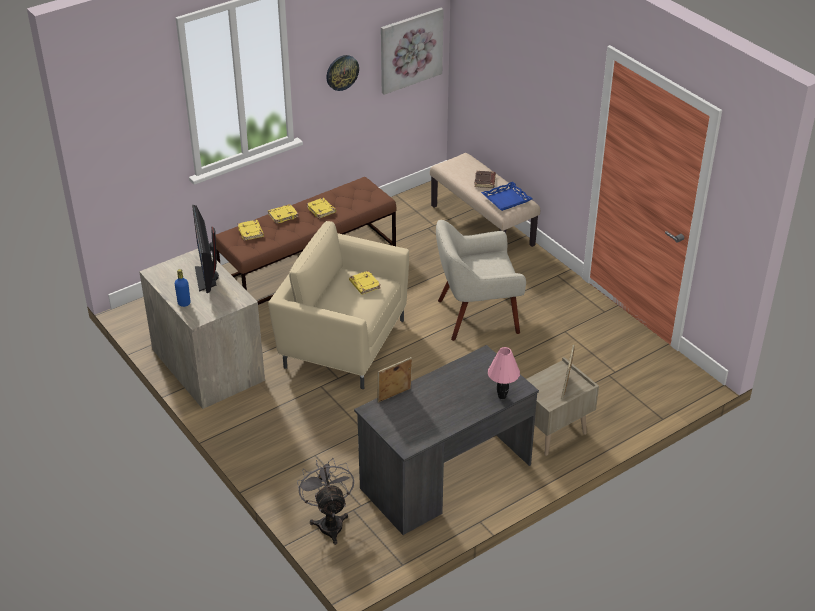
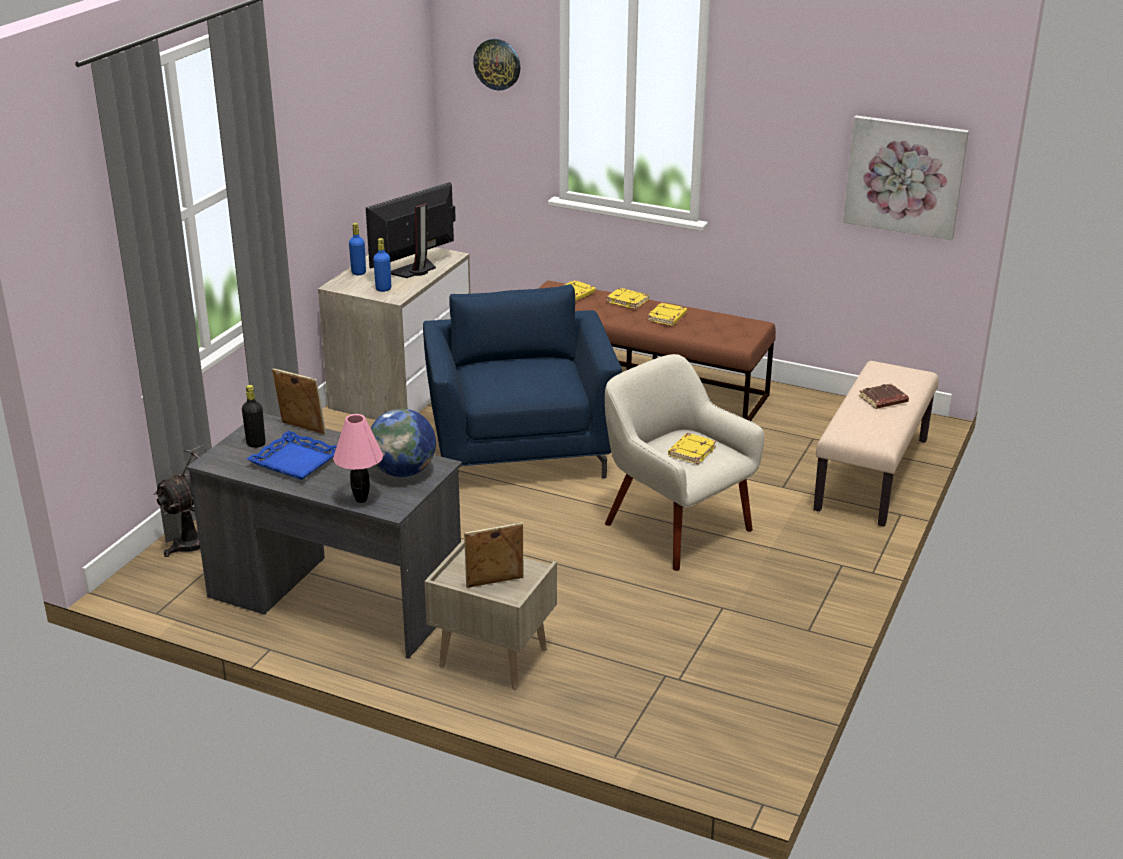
camera: 60 degrees right, 10 degrees down
beige armchair [268,221,409,389] -> blue armchair [423,284,622,479]
wall clock [326,55,359,91] -> wall clock moved to [473,39,520,90]
yellow book [349,271,381,294] -> yellow book moved to [668,433,716,464]
blue tray [481,182,532,211] -> blue tray moved to [247,431,337,480]
none -> black bottle [242,385,265,448]
none -> globe [371,409,436,477]
none -> blue bottle [373,238,391,292]

